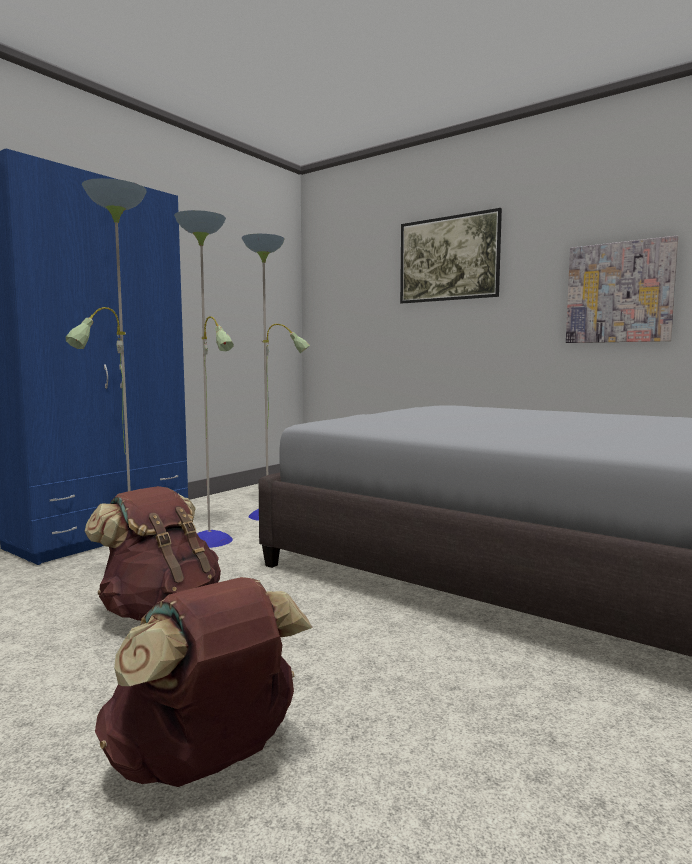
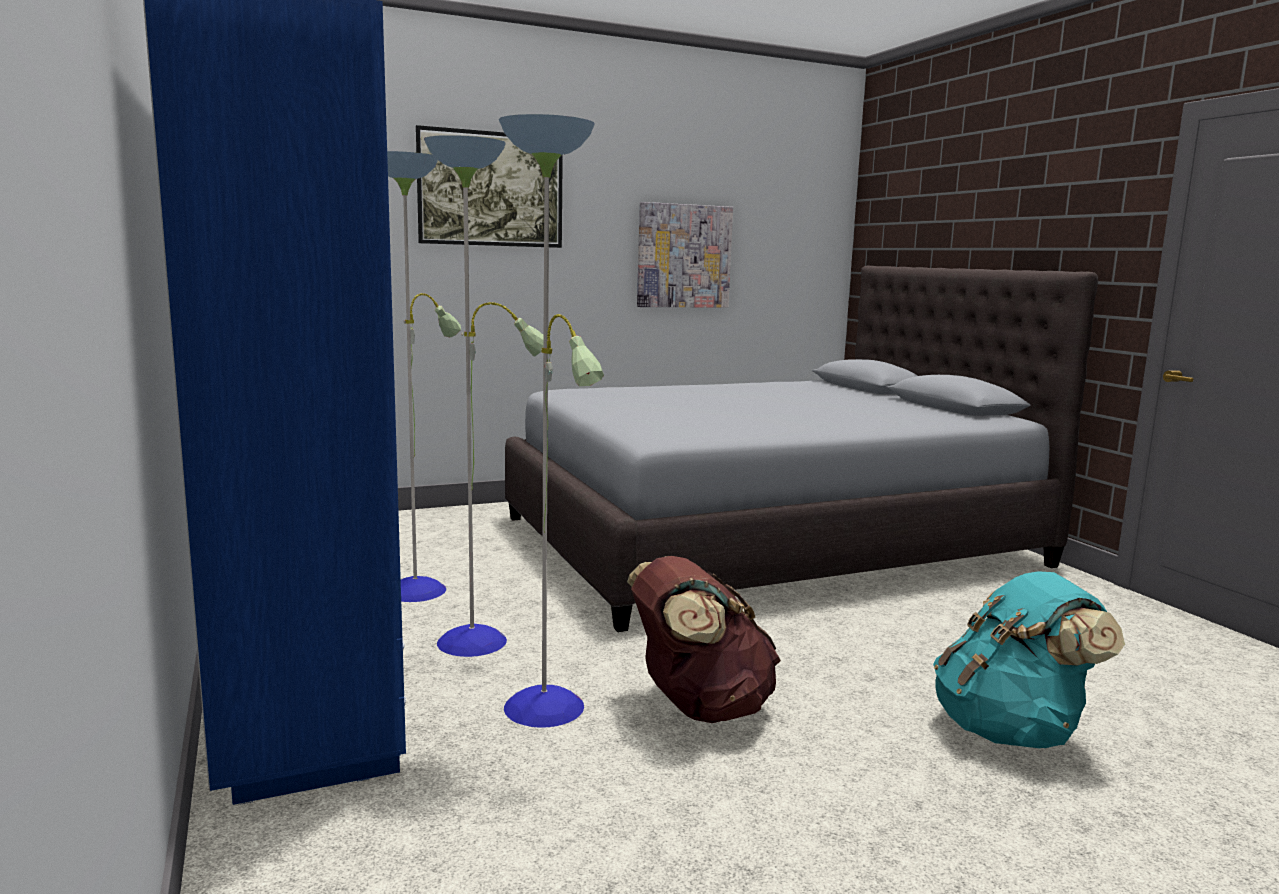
camera: 60 degrees left, 5 degrees up
brown backpack [95,577,312,787] -> turquoise backpack [933,571,1125,748]

